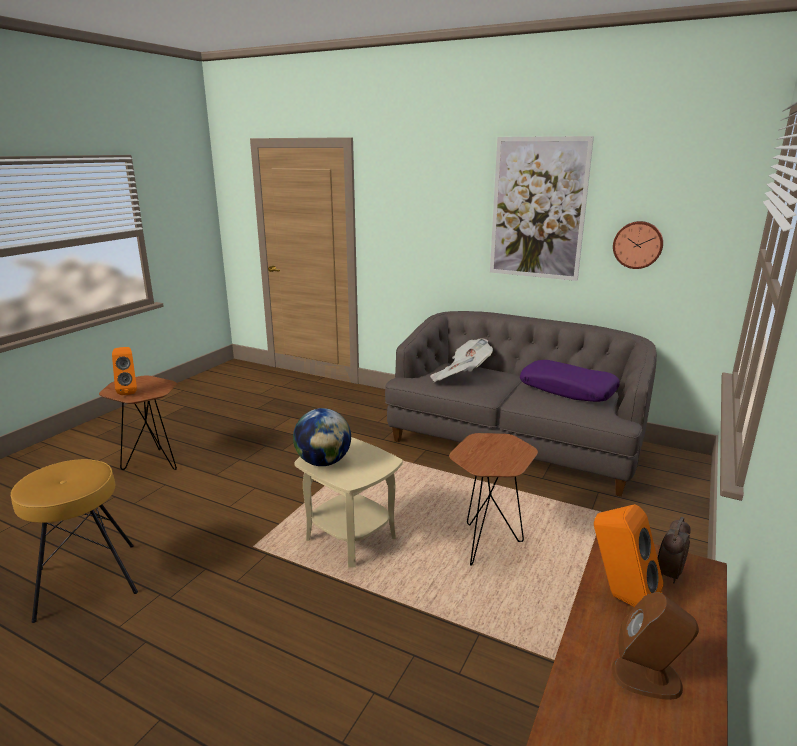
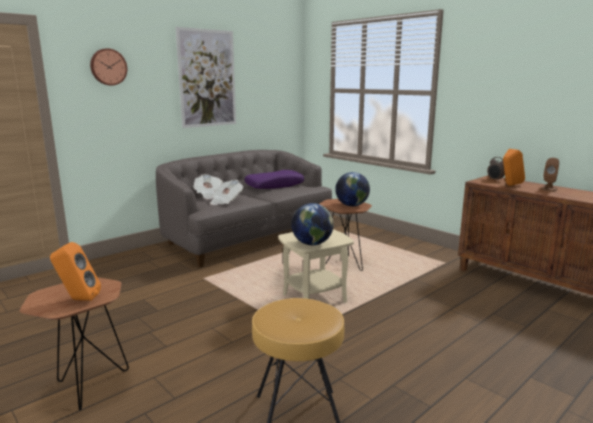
camera: 70 degrees left, 5 degrees down
wall clock [613,221,663,269] -> wall clock moved to [90,48,127,86]
none -> globe [335,172,370,206]

